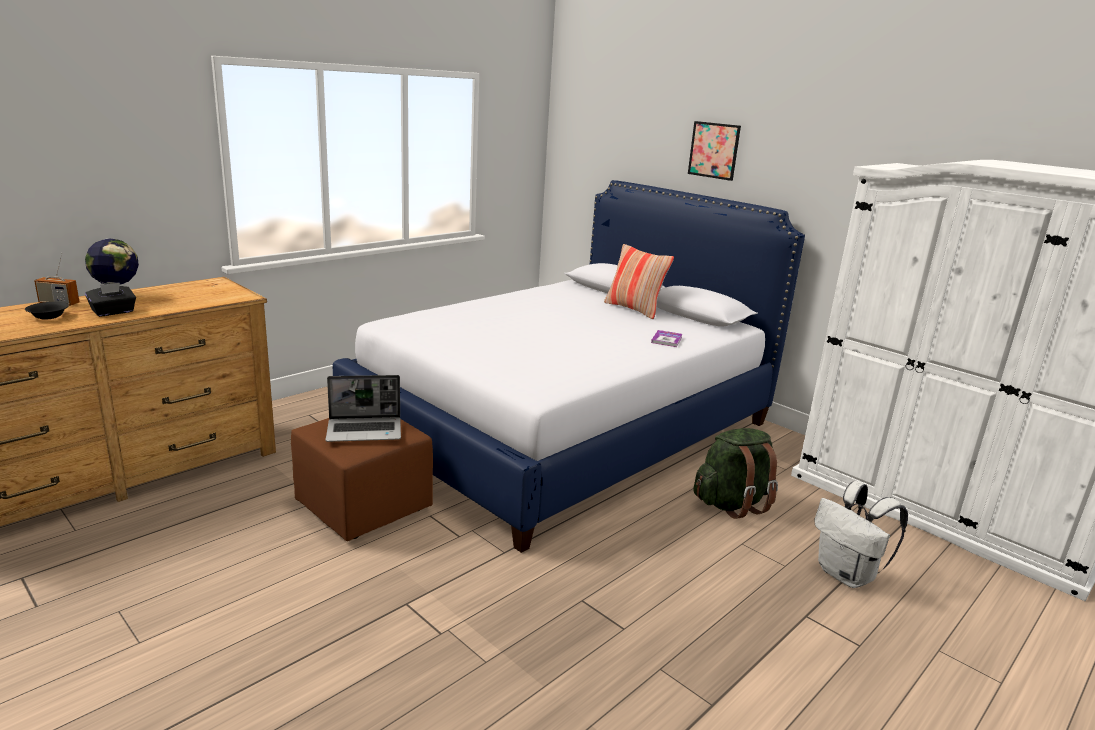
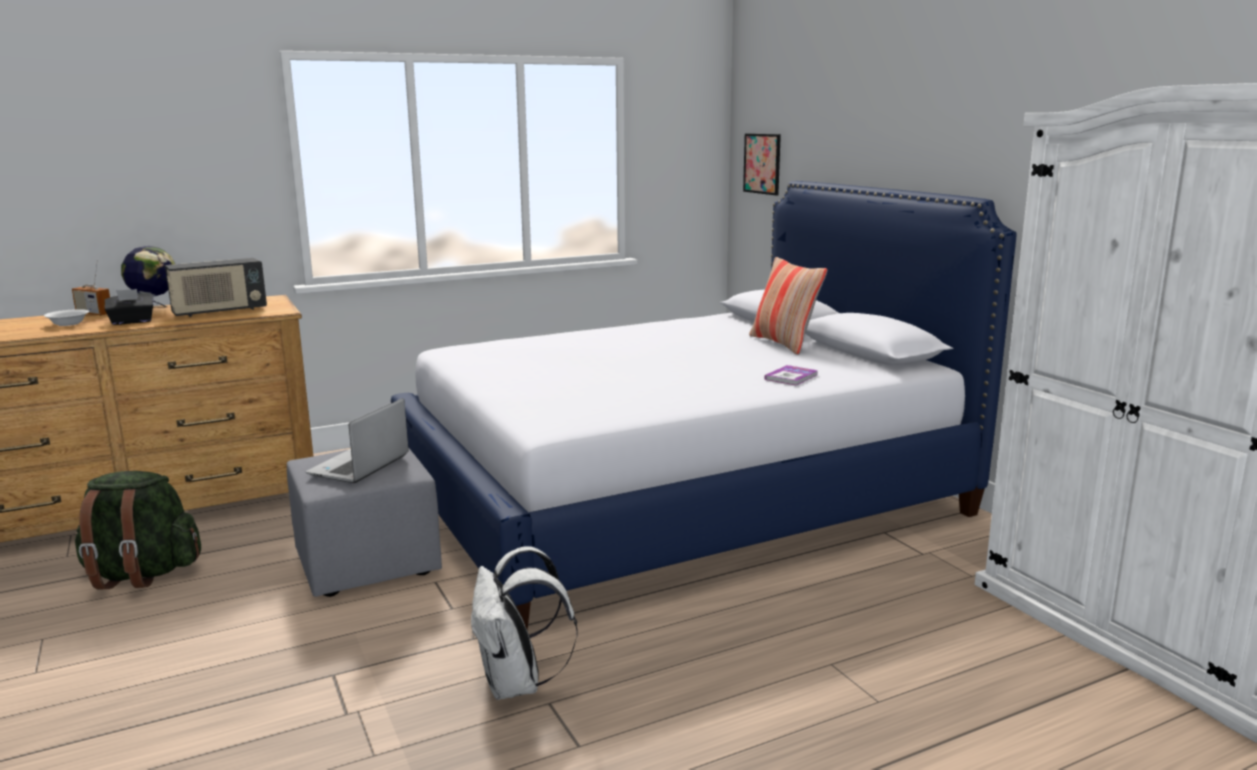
camera: 20 degrees right, 5 degrees down
black bowl [25,302,69,320] -> white bowl [44,309,89,326]
brown ottoman [291,418,433,541] -> grey ottoman [287,447,442,597]
laptop [325,375,401,442] -> laptop turned 105 degrees clockwise [305,398,409,483]
picture [688,121,741,181] -> picture moved to [743,134,781,195]
green backpack [693,428,778,519] -> green backpack moved to [75,471,201,589]
white backpack [814,481,908,588] -> white backpack moved to [471,546,578,700]
none -> radio [165,258,267,317]

